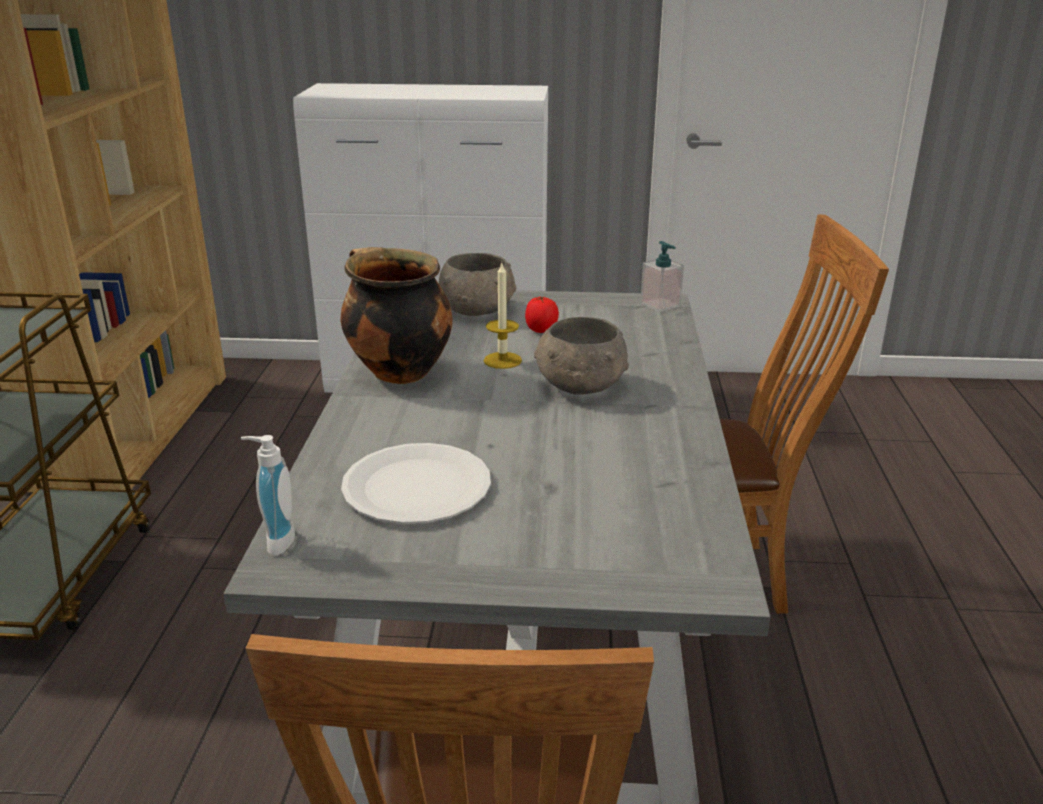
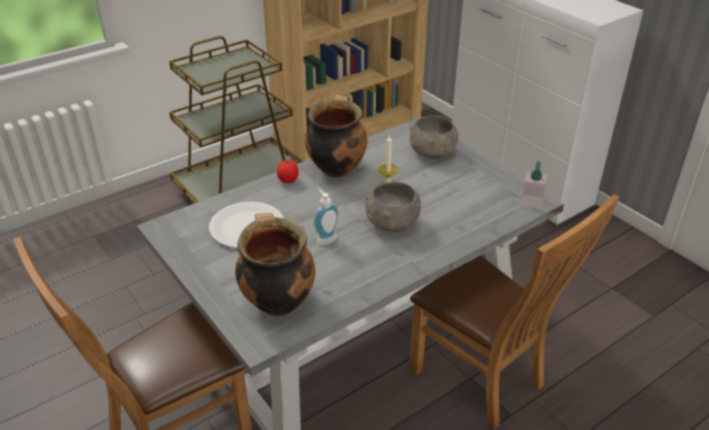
camera: 50 degrees right, 10 degrees up
soap dispenser [241,435,295,556] -> soap dispenser moved to [313,189,339,245]
tomato [525,296,559,333] -> tomato moved to [277,159,299,183]
none -> cooking pot [235,213,315,316]

